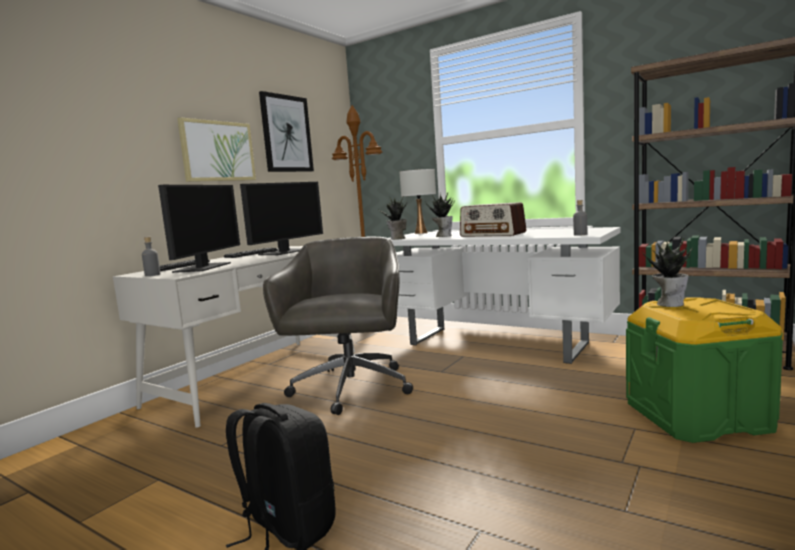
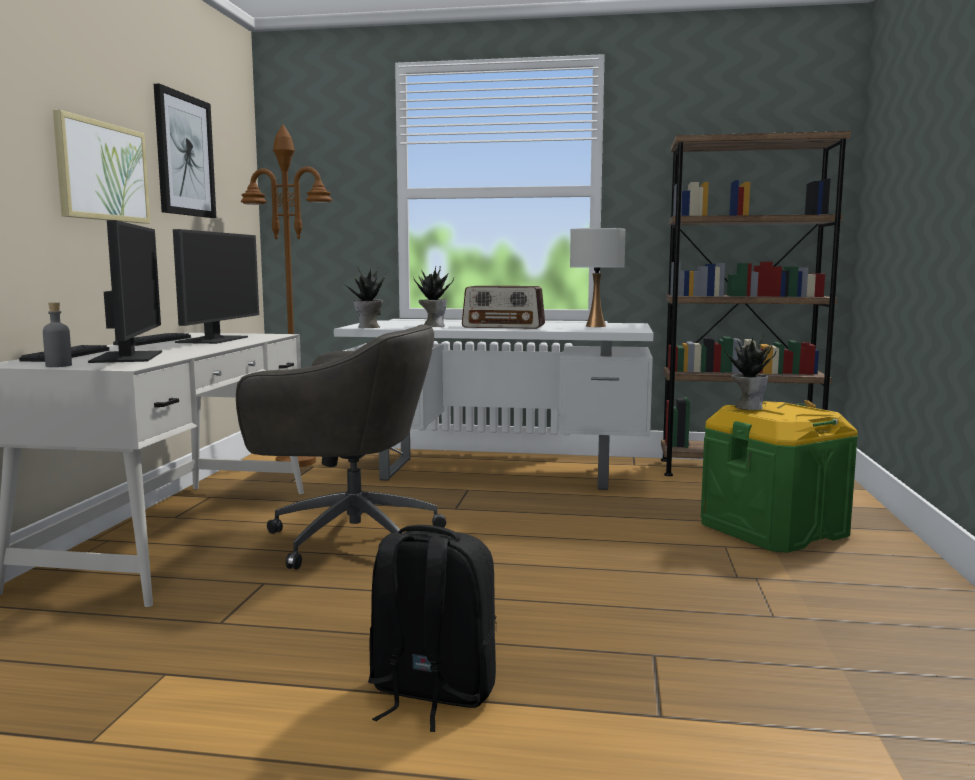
camera: 25 degrees left, 0 degrees up
grey office chair [263,237,413,415] -> grey office chair turned 120 degrees clockwise [236,325,446,570]
white table lamp [399,169,436,234] -> white table lamp moved to [570,228,626,327]
grey bottle [573,200,587,236] -> none

